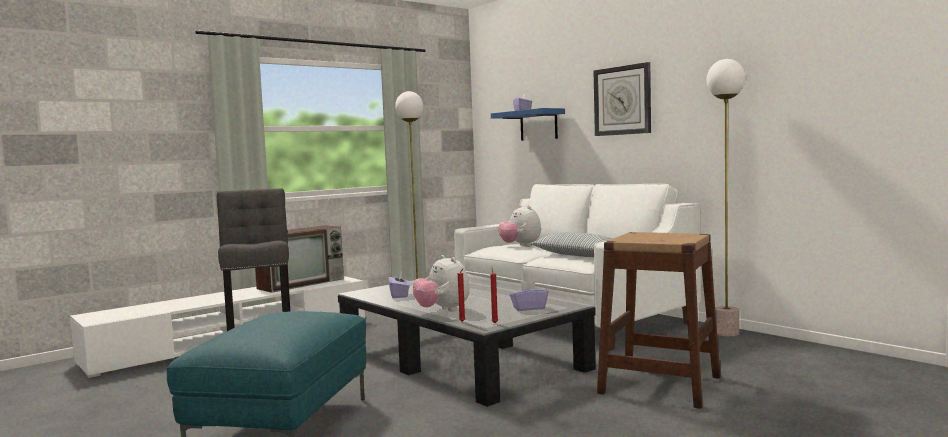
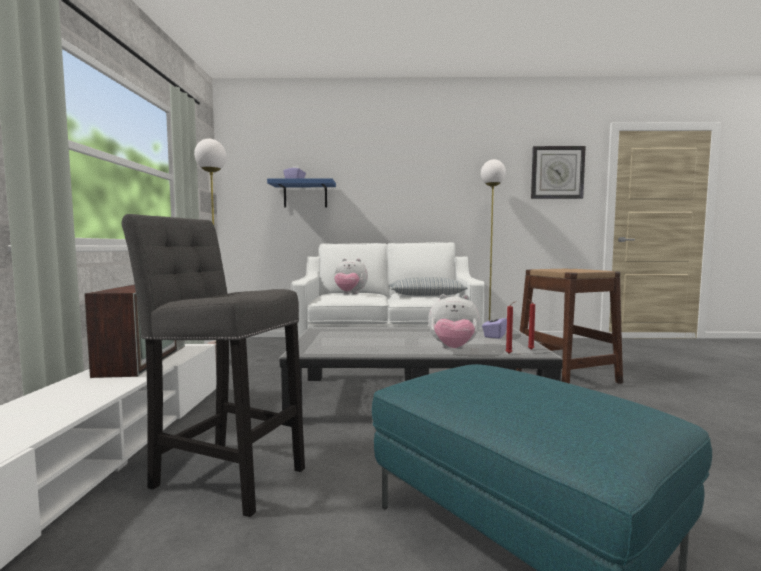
camera: 50 degrees left, 0 degrees up
purple tissue box [388,272,410,298] -> none
wall clock [593,62,651,136] -> wall clock moved to [531,146,586,199]

